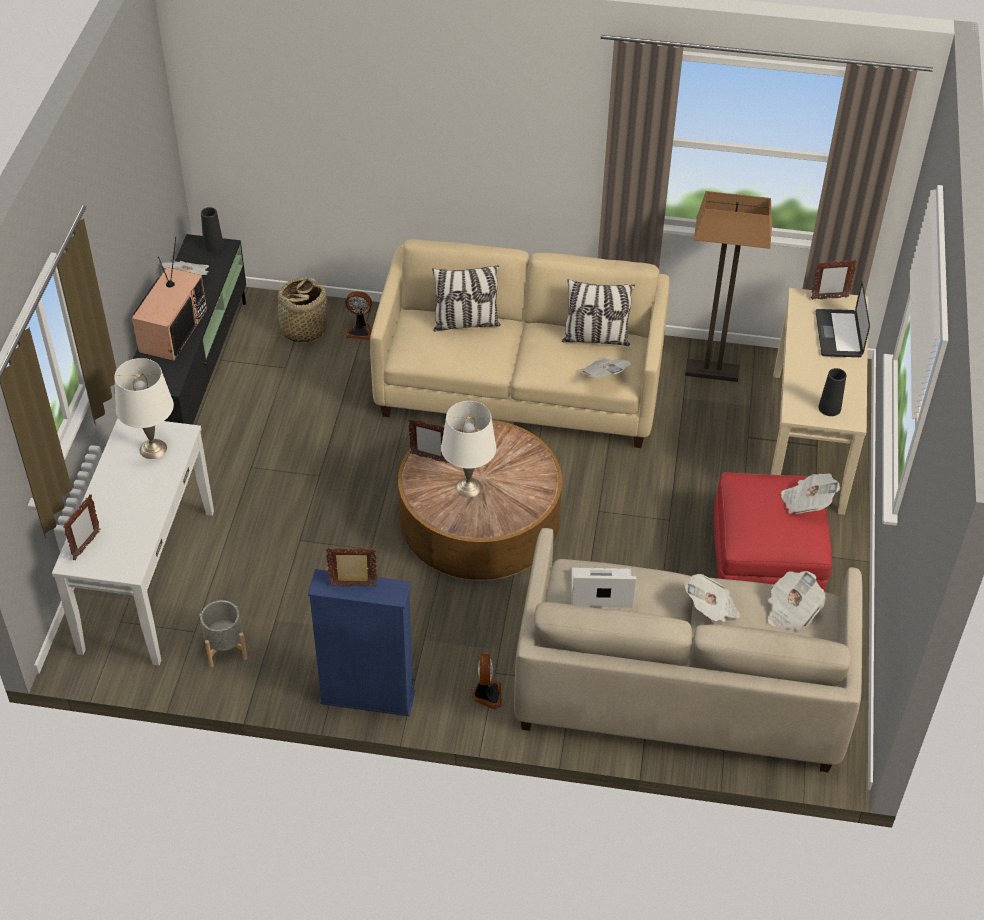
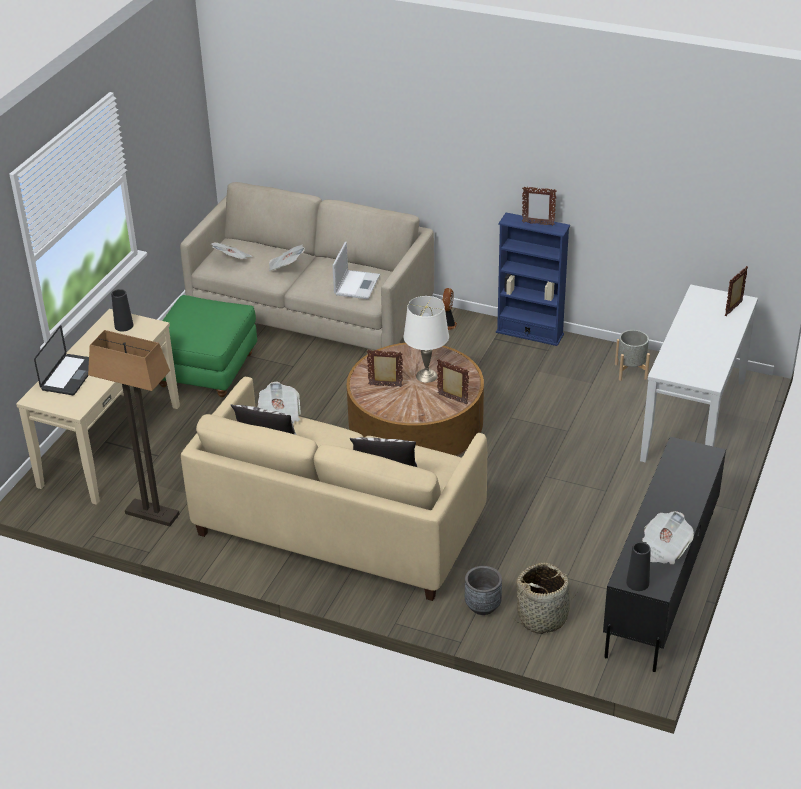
camera: 165 degrees left, 10 degrees down
white table lamp [114,358,174,459] -> none
television [132,237,207,361] -> none
fan [345,291,372,340] -> grey planter [465,566,502,615]
laptop [571,567,636,608] -> laptop turned 90 degrees counterclockwise [332,242,380,299]
red ottoman [714,472,832,592] -> green ottoman [159,295,257,397]
newspaper [781,473,840,514] -> none
picture frame [811,260,857,300] -> picture frame moved to [367,350,403,387]

